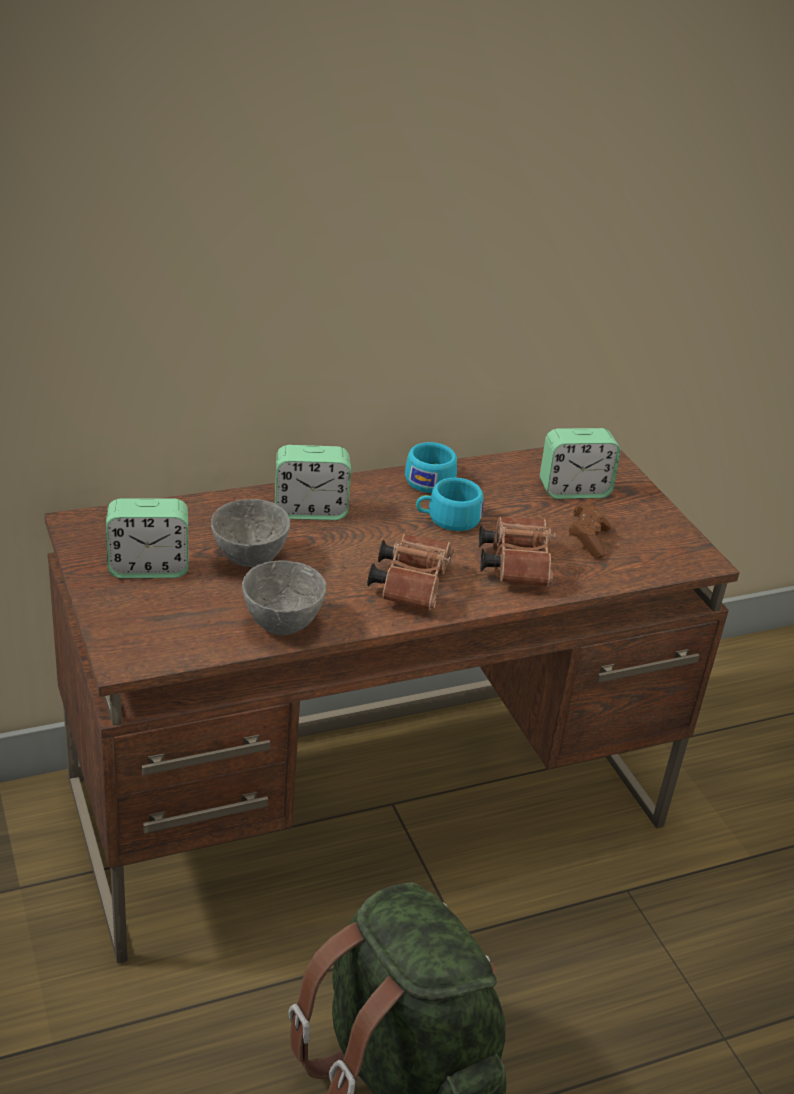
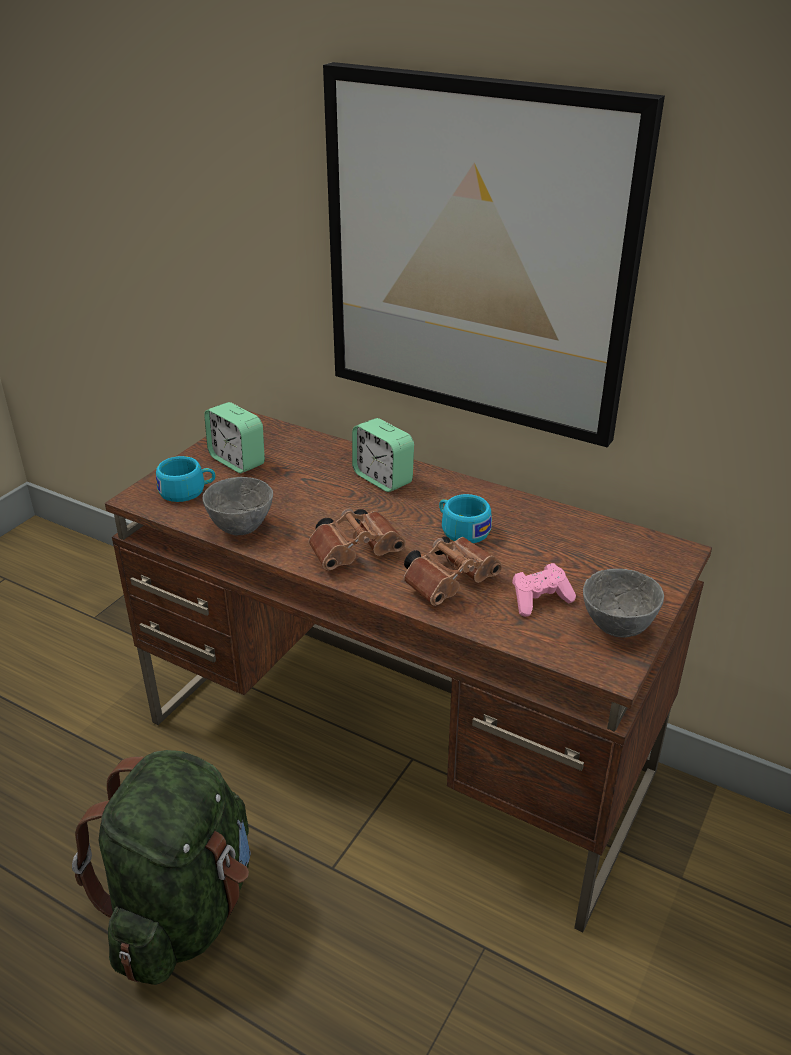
camera: 55 degrees right, 0 degrees up
grey bowl [211,499,290,567] -> grey bowl moved to [583,569,664,637]
turquoise cup [405,442,457,493] -> turquoise cup moved to [156,456,216,502]
alarm clock [540,428,621,499] -> none
brown game controller [569,502,611,559] -> pink game controller [512,563,576,617]
none -> picture [323,62,665,447]

